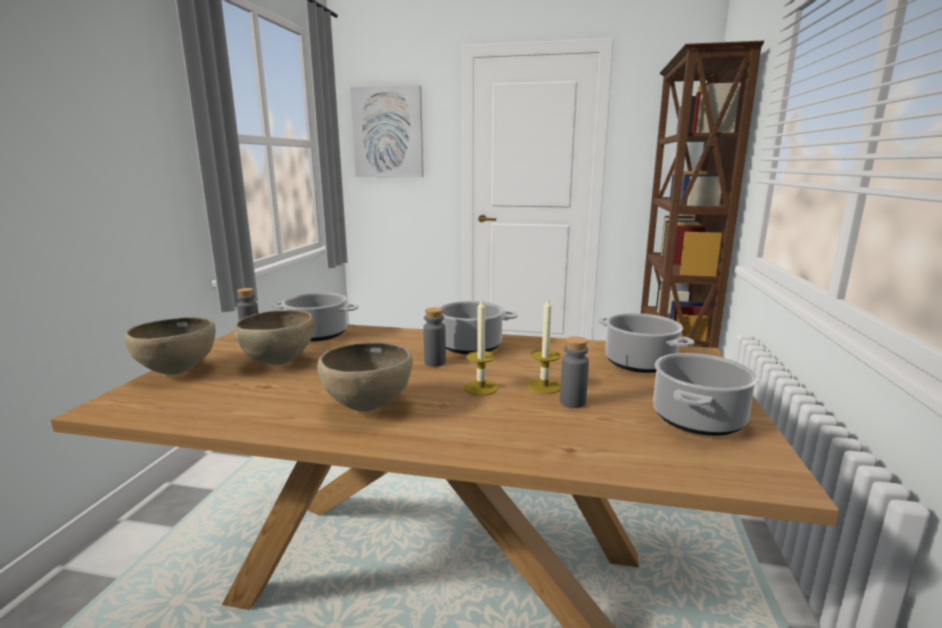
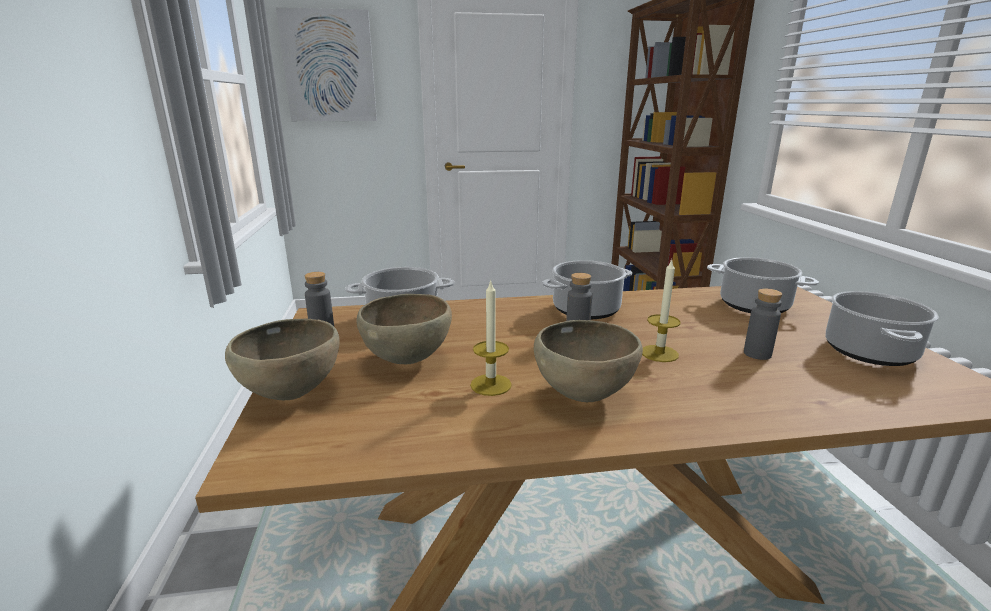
camera: 20 degrees left, 5 degrees up
candle [527,299,561,394] -> candle moved to [470,279,512,396]

